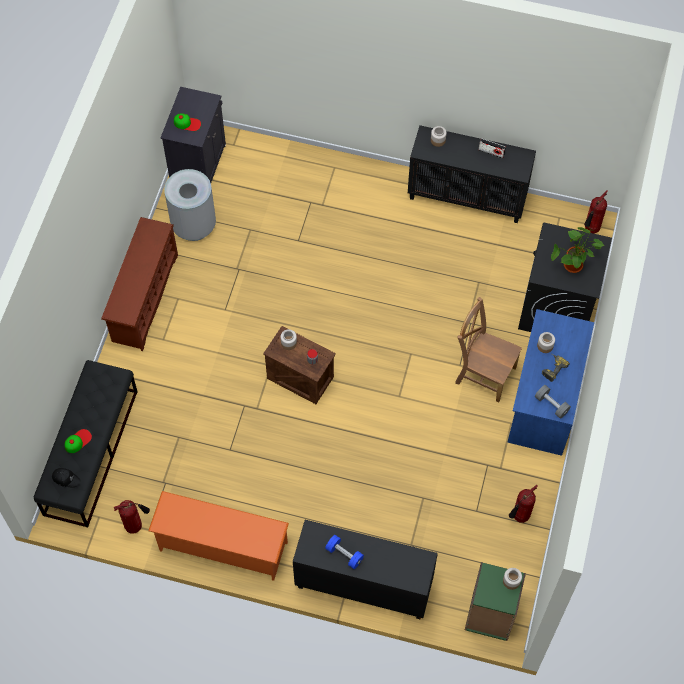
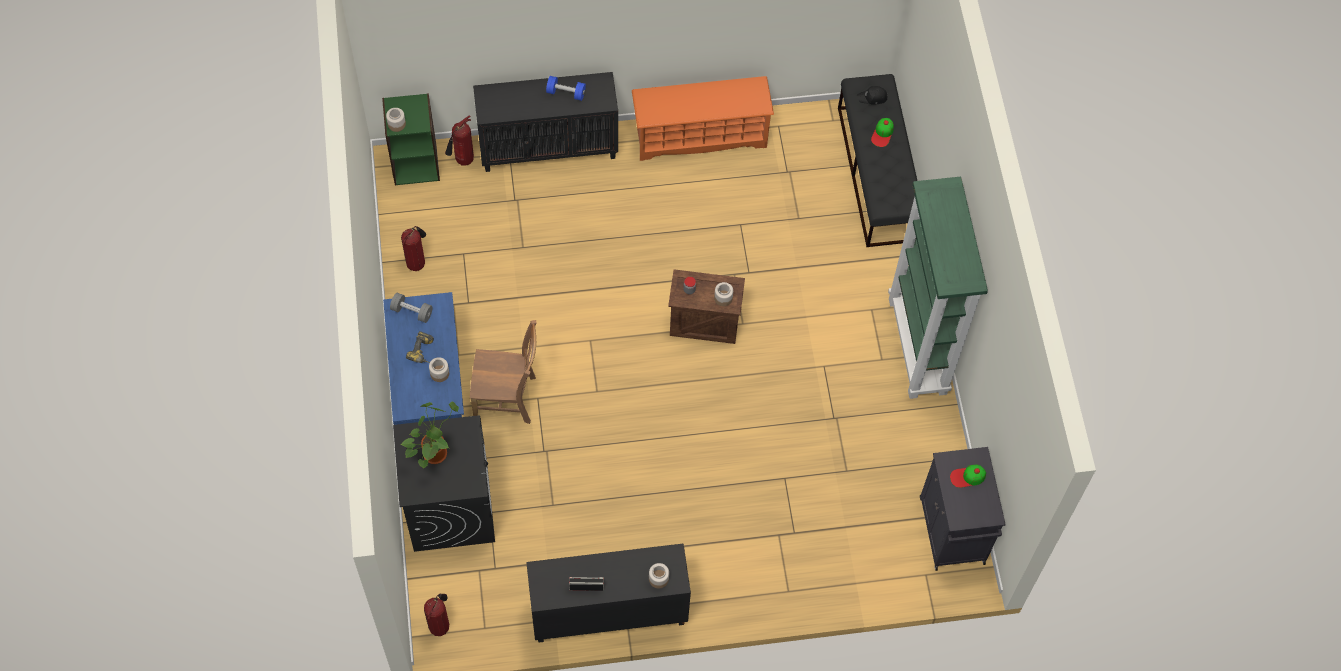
camera: 155 degrees right, 0 degrees up
brown shoe rack [101,217,178,351] -> green bookcase [888,177,988,399]
fire extinguisher [114,500,150,534] -> fire extinguisher moved to [445,115,474,166]
grey trash can [164,169,216,241] -> none

